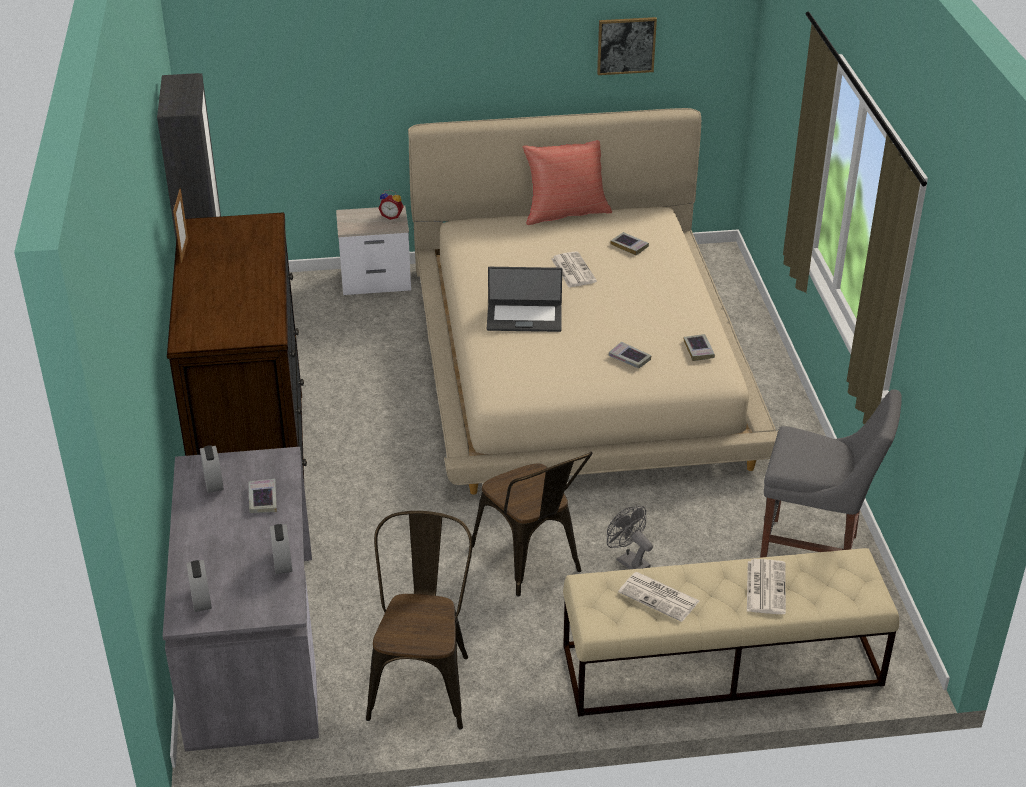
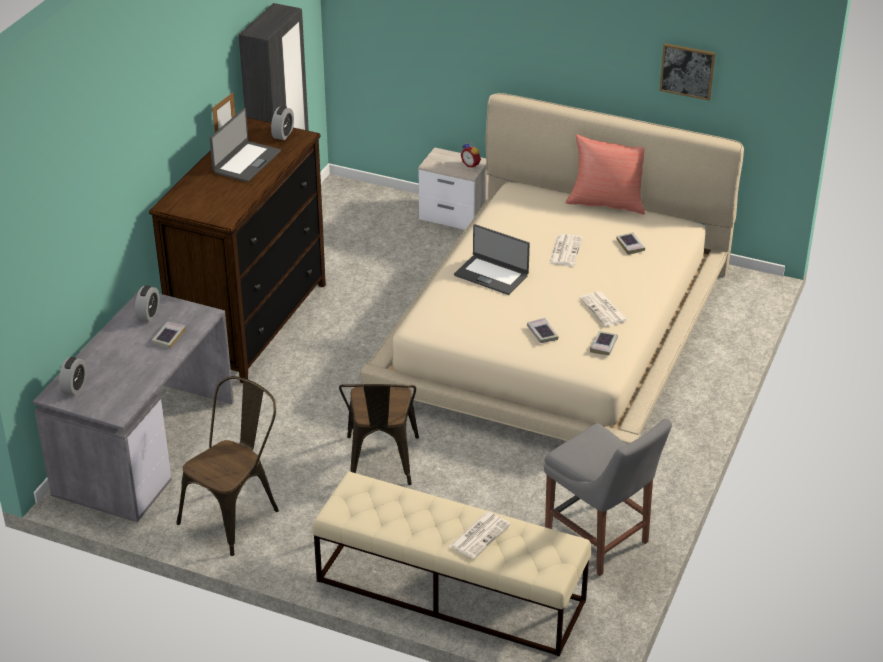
camera: 30 degrees right, 0 degrees up
alarm clock [270,524,292,574] -> alarm clock moved to [271,106,294,140]
grey fan [607,506,653,569] -> none
newspaper [618,572,699,622] -> newspaper moved to [579,291,628,326]
none -> laptop [210,108,281,182]

